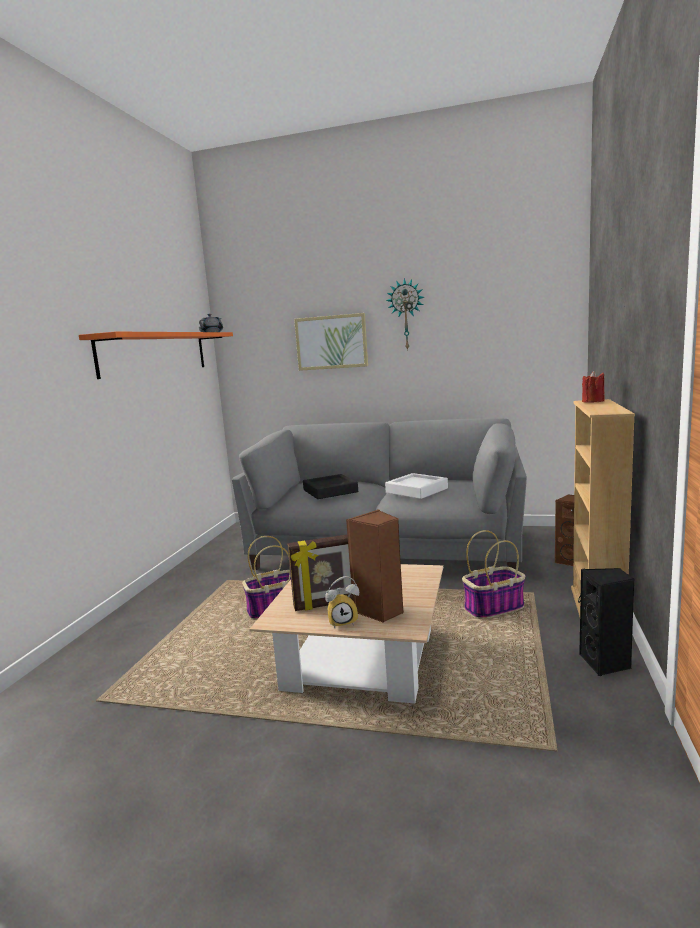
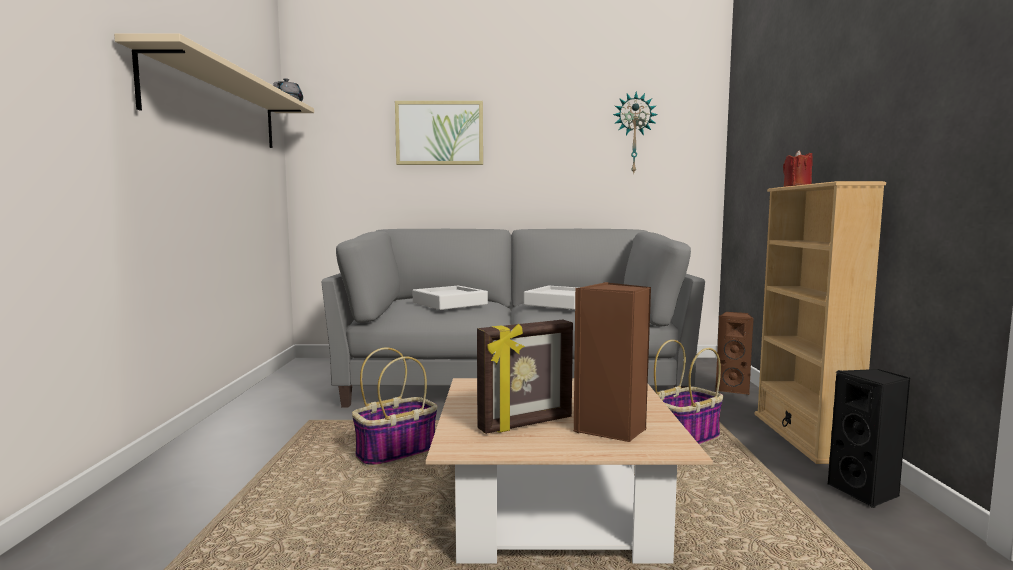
camera: 15 degrees left, 5 degrees down
orange shelf [79,332,233,379] -> beige shelf [114,33,314,148]
black tray [303,474,358,499] -> white tray [413,286,488,310]
alarm clock [325,576,359,628] -> none
wall clock [386,278,424,351] -> wall clock moved to [613,91,658,175]

